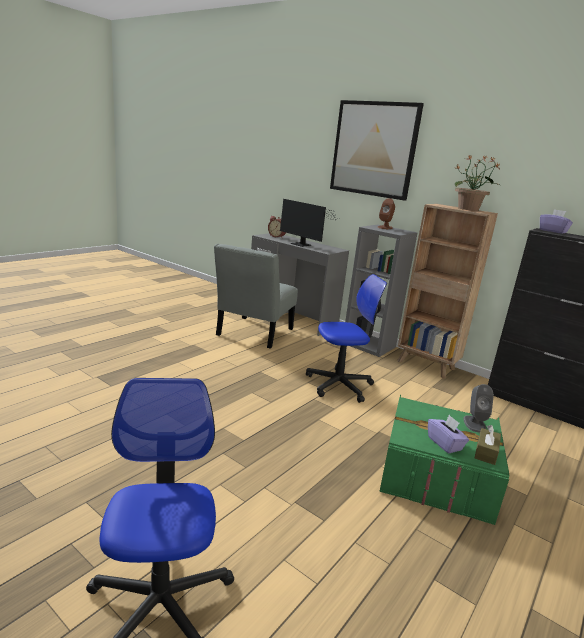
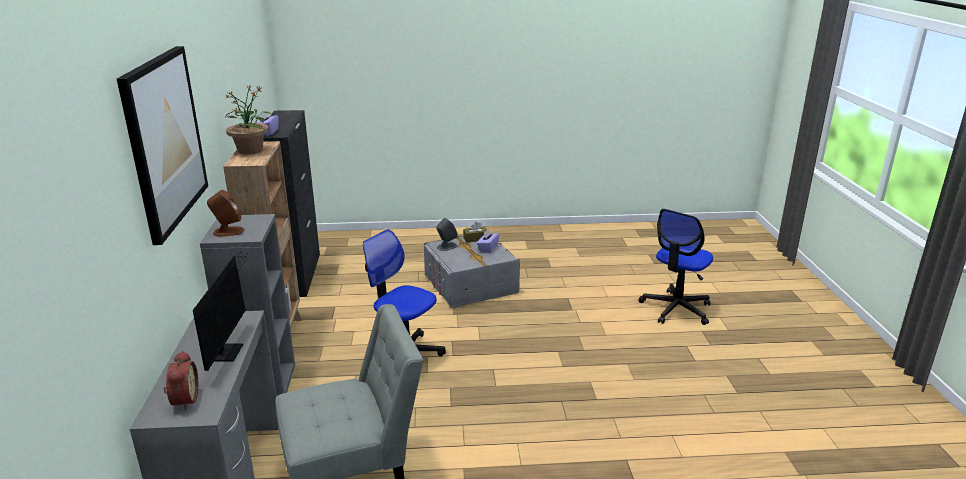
camera: 130 degrees left, 5 degrees up
green storage box [379,395,509,525] -> grey storage box [424,233,520,308]

